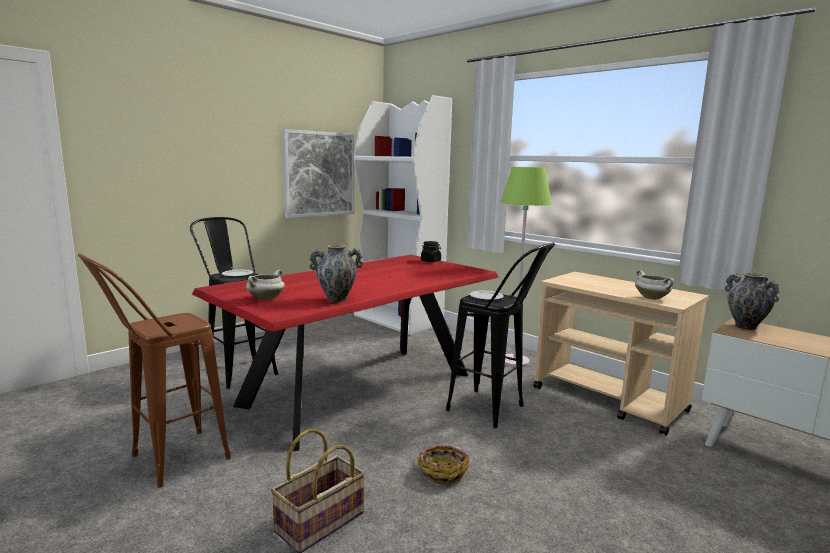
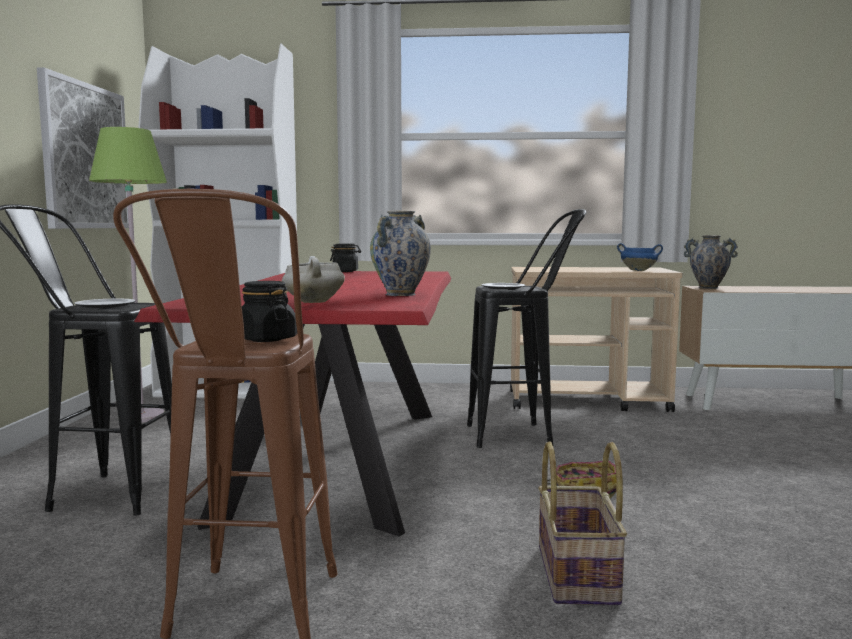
camera: 40 degrees left, 5 degrees down
green floor lamp [501,167,552,367] -> green floor lamp moved to [89,127,167,423]
white cooking pot [635,270,674,300] -> blue cooking pot [617,243,663,271]
none -> black jar [242,281,297,342]

